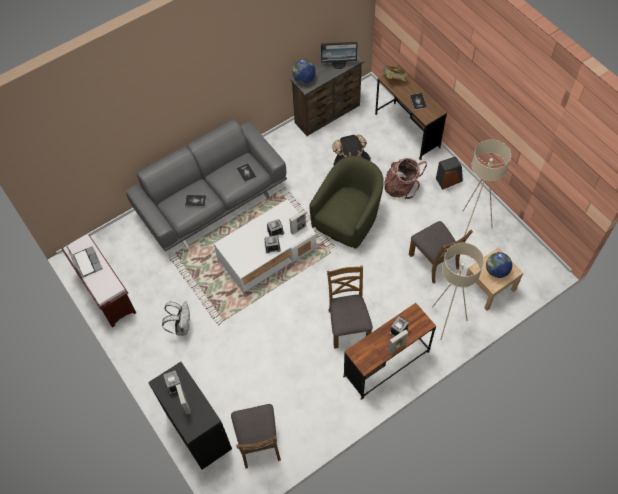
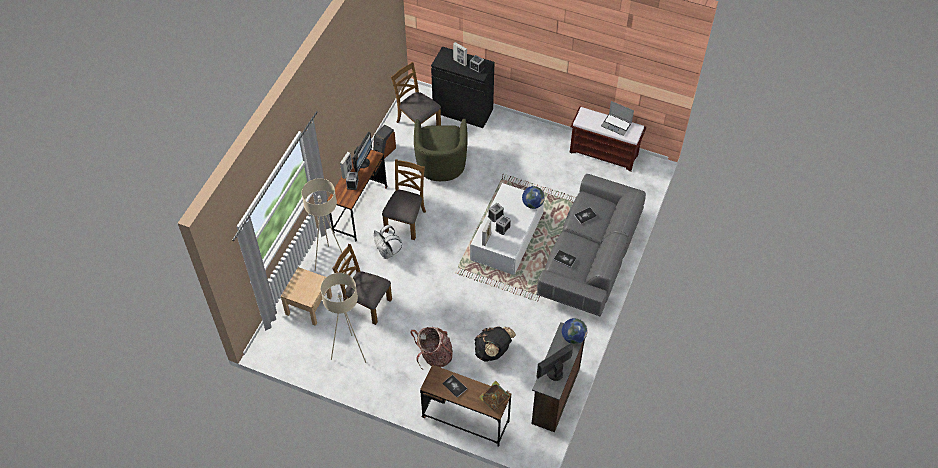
camera: 145 degrees right, 5 degrees down
white backpack [162,301,191,336] -> white backpack moved to [374,225,402,259]
green armchair [309,156,384,249] -> green armchair moved to [414,119,467,181]
brown chair [327,265,373,349] -> brown chair turned 120 degrees counterclockwise [382,159,426,240]
speaker [436,157,463,190] -> speaker moved to [373,125,396,159]
globe [486,252,512,278] -> globe moved to [522,186,545,209]
none -> monitor [352,132,372,172]

